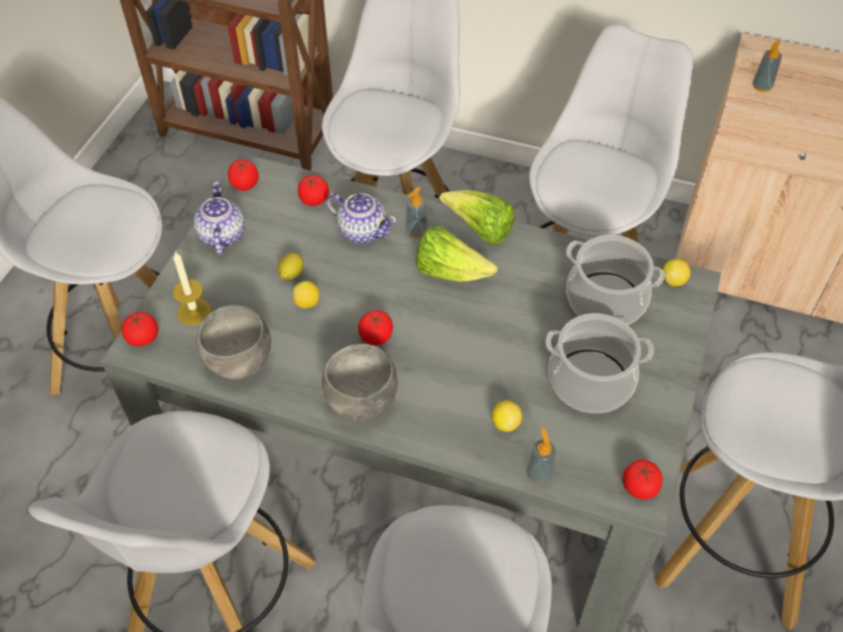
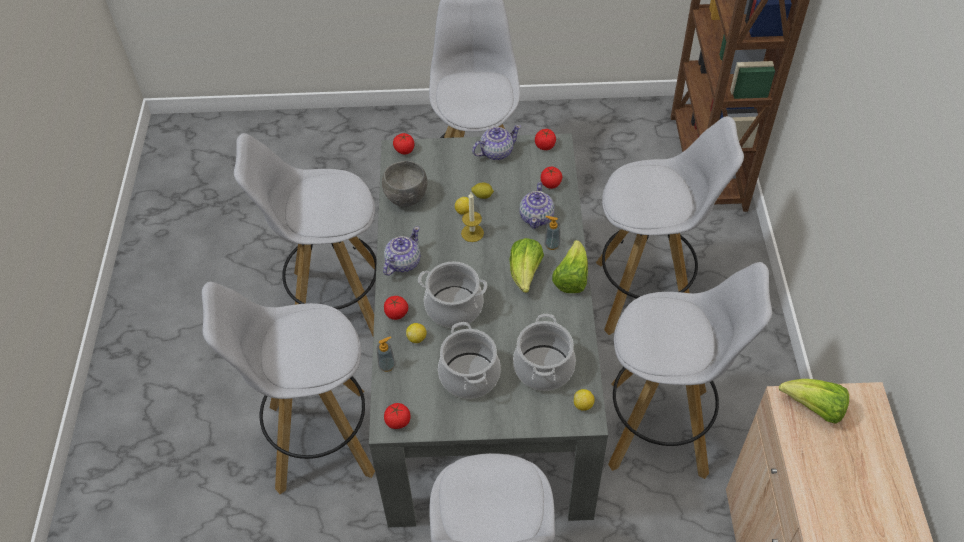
camera: 70 degrees right, 0 degrees up
candle [173,251,211,326] -> candle moved to [461,193,484,242]
grey bowl [322,344,398,421] -> teapot [383,226,421,276]
tomato [358,310,393,345] -> tomato moved to [384,296,408,320]
soap dispenser [753,40,782,92] -> lettuce [779,379,849,424]
none -> cooking pot [418,261,487,328]

